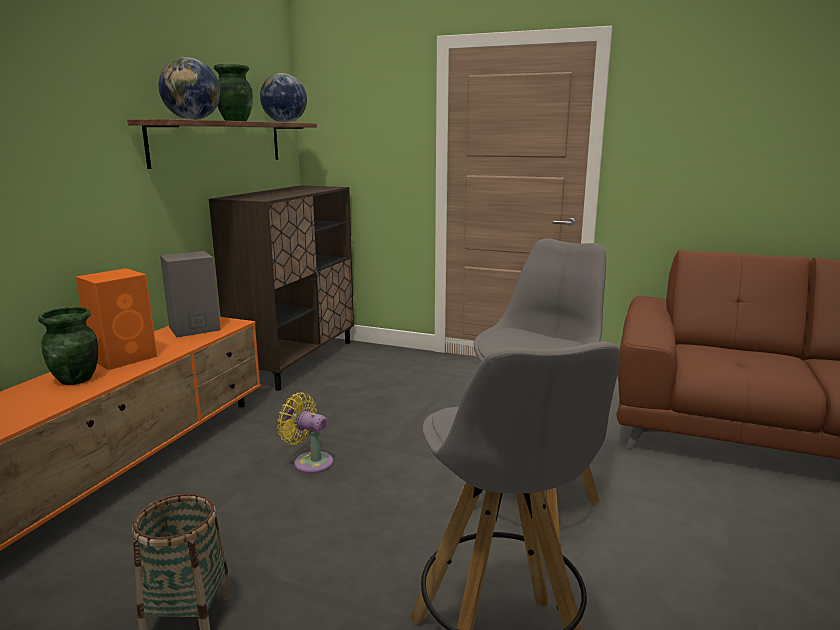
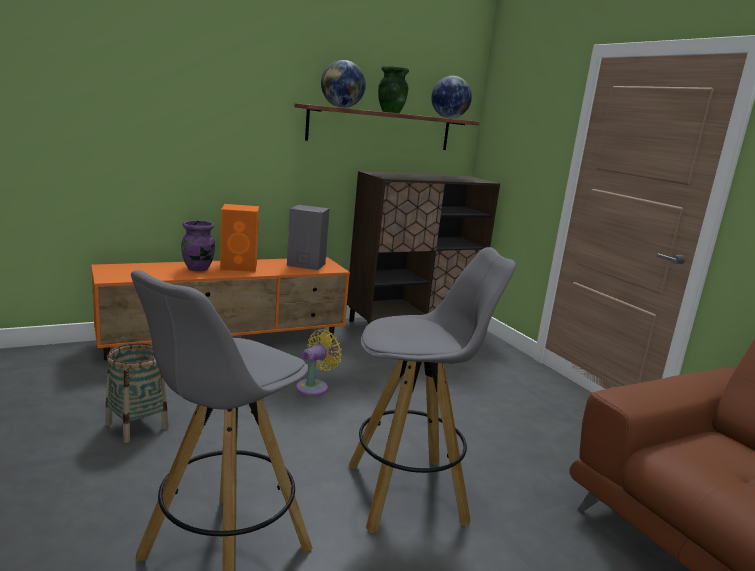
camera: 40 degrees right, 0 degrees up
green vase [38,307,98,385] -> purple vase [181,220,215,272]
yellow fan [277,392,333,474] -> yellow fan turned 60 degrees clockwise [296,329,342,396]

